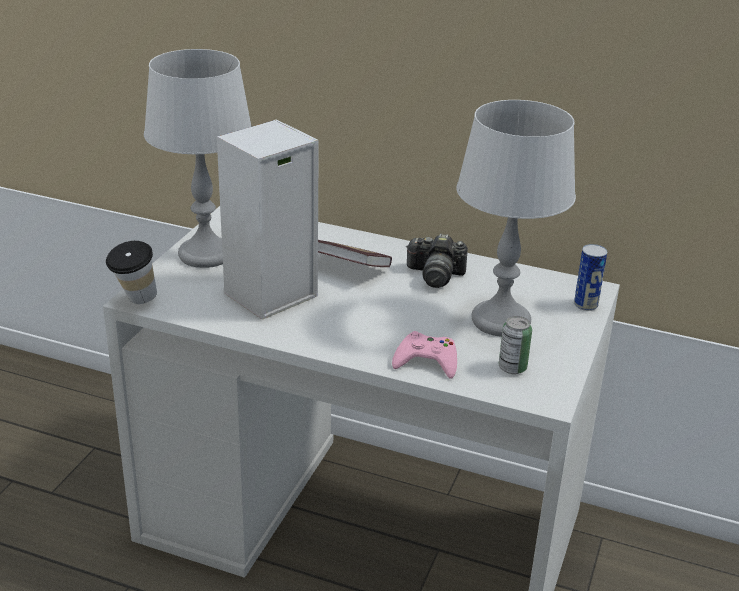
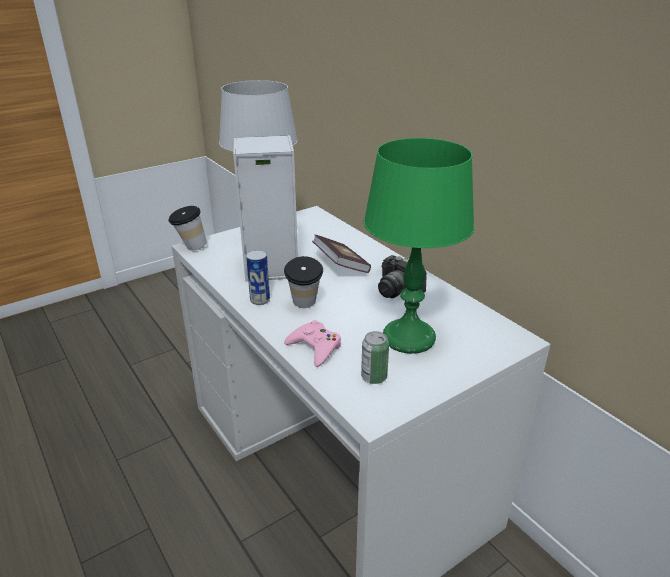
camera: 35 degrees right, 0 degrees up
grey table lamp [456,100,576,337] -> green table lamp [364,138,475,354]
can [574,244,607,311] -> can moved to [246,250,270,305]
none -> cup [284,256,323,308]

